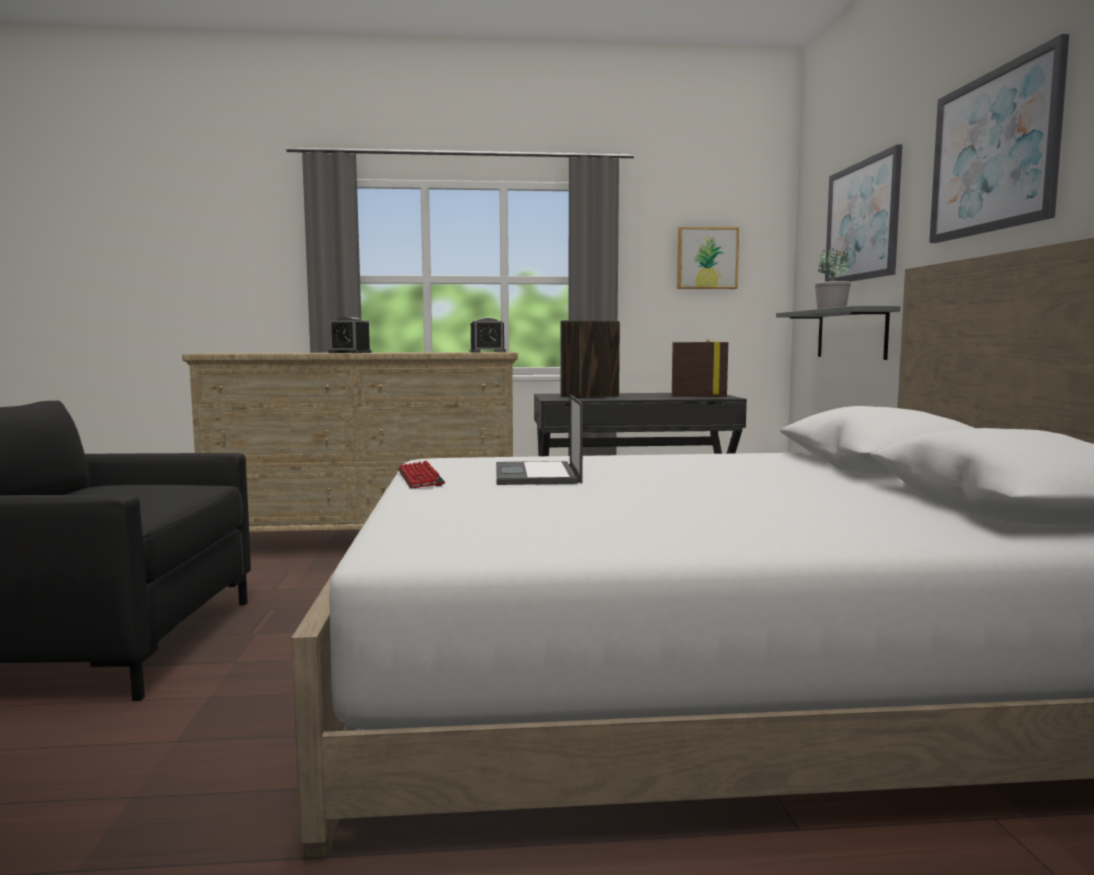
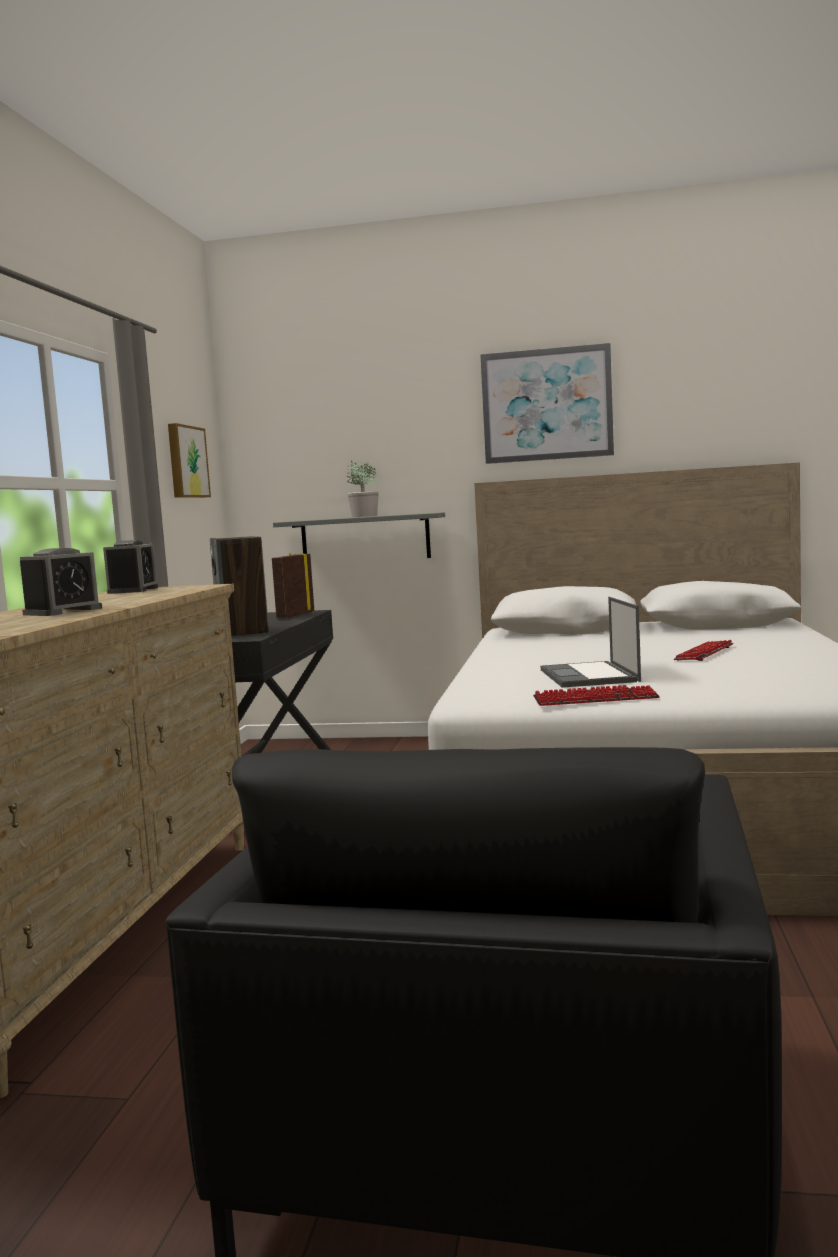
camera: 75 degrees left, 0 degrees up
laptop [496,395,583,485] -> laptop turned 75 degrees clockwise [541,597,641,688]
picture [825,144,902,282] -> none
none -> keyboard [674,640,733,661]

